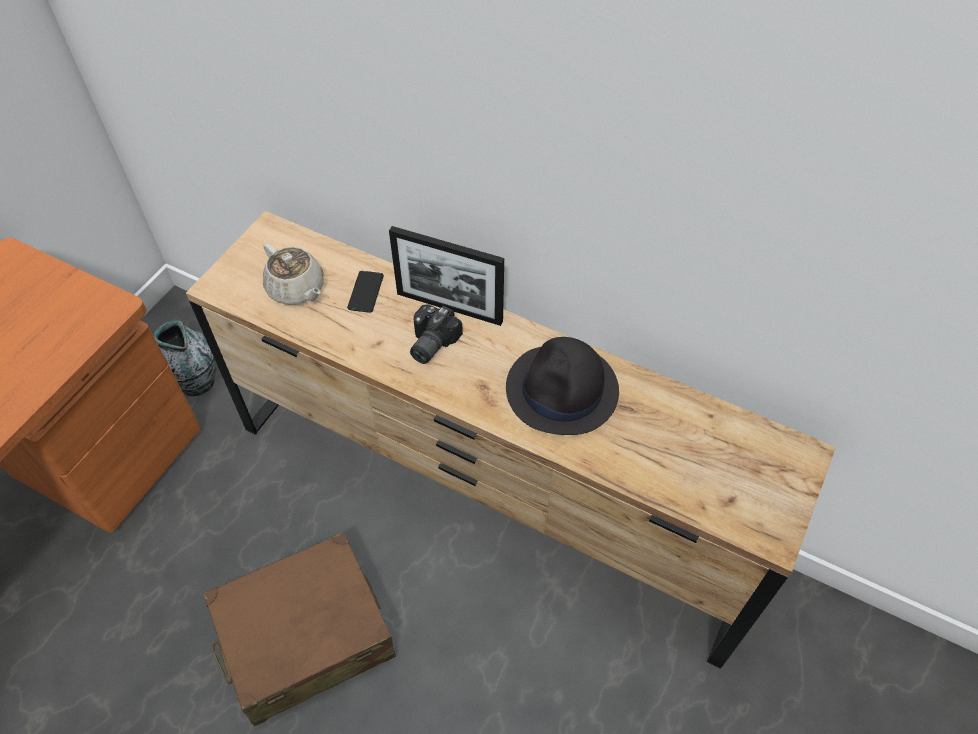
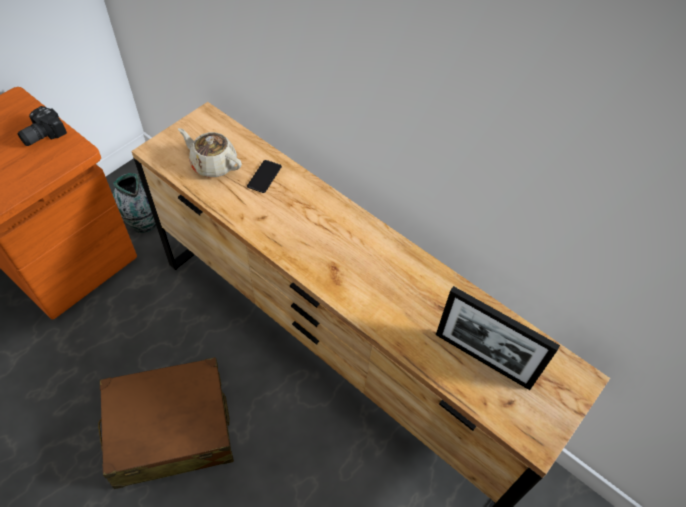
camera: 10 degrees right, 0 degrees up
beige teapot [263,243,324,305] -> beige teapot turned 150 degrees clockwise [178,128,242,177]
picture frame [389,226,504,326] -> picture frame moved to [436,286,560,390]
camera [410,304,463,364] -> camera moved to [17,106,67,146]
black hat [506,337,619,435] -> none

